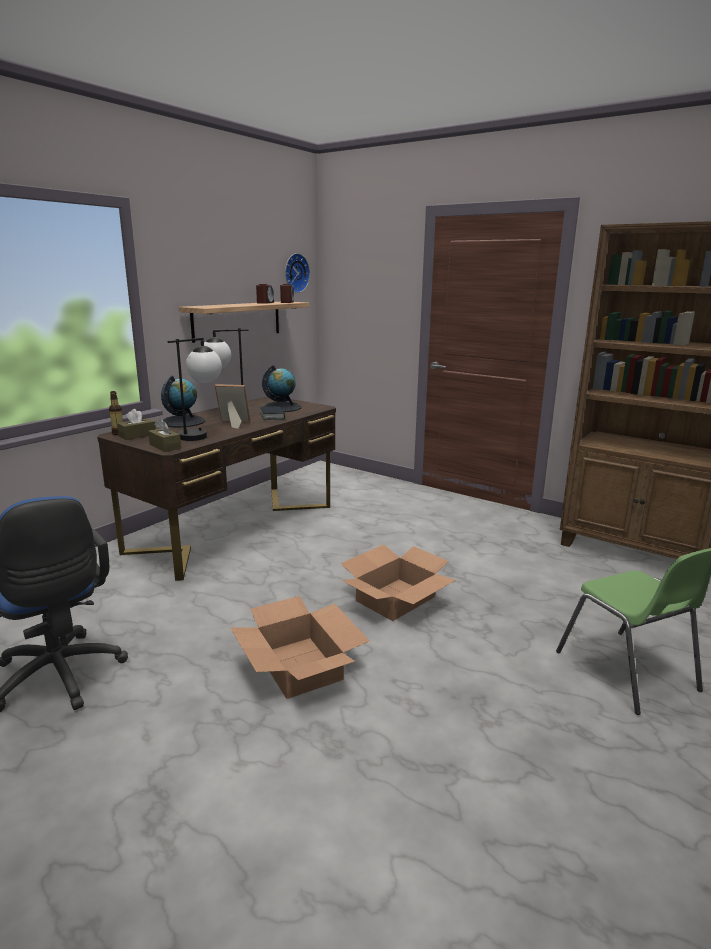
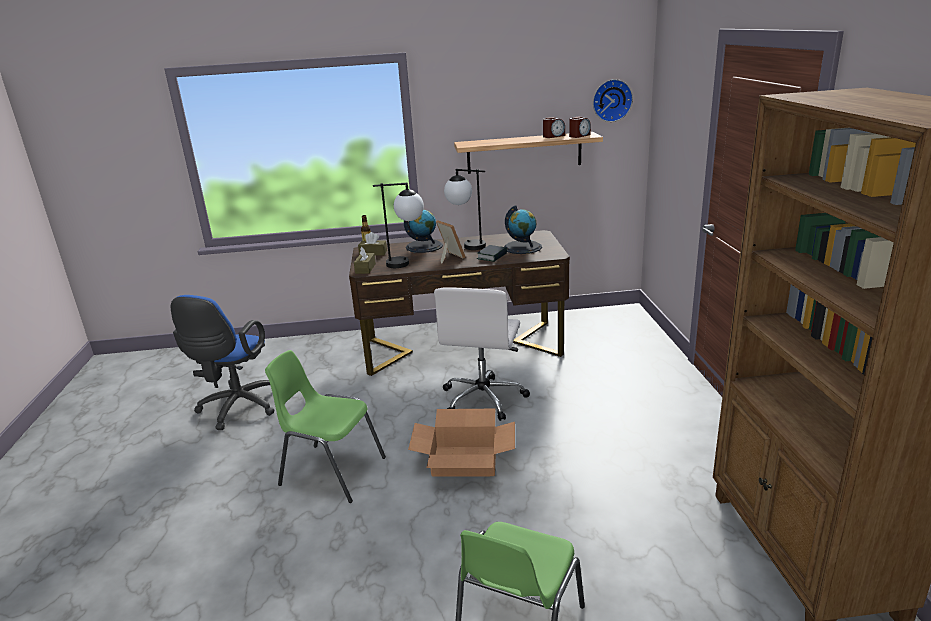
camera: 50 degrees right, 5 degrees up
cardboard box [230,596,370,699] -> green chair [265,350,386,503]
none -> white office chair [434,287,530,421]

